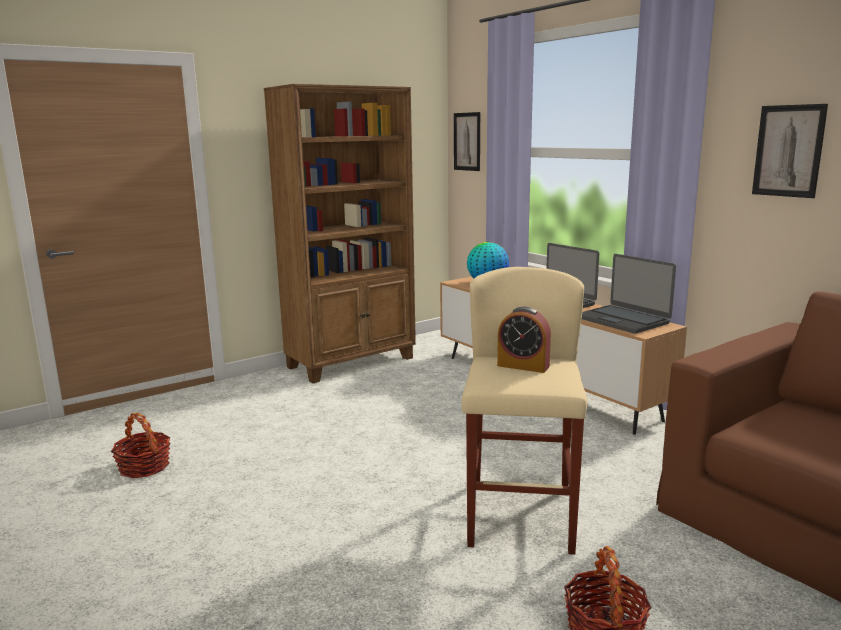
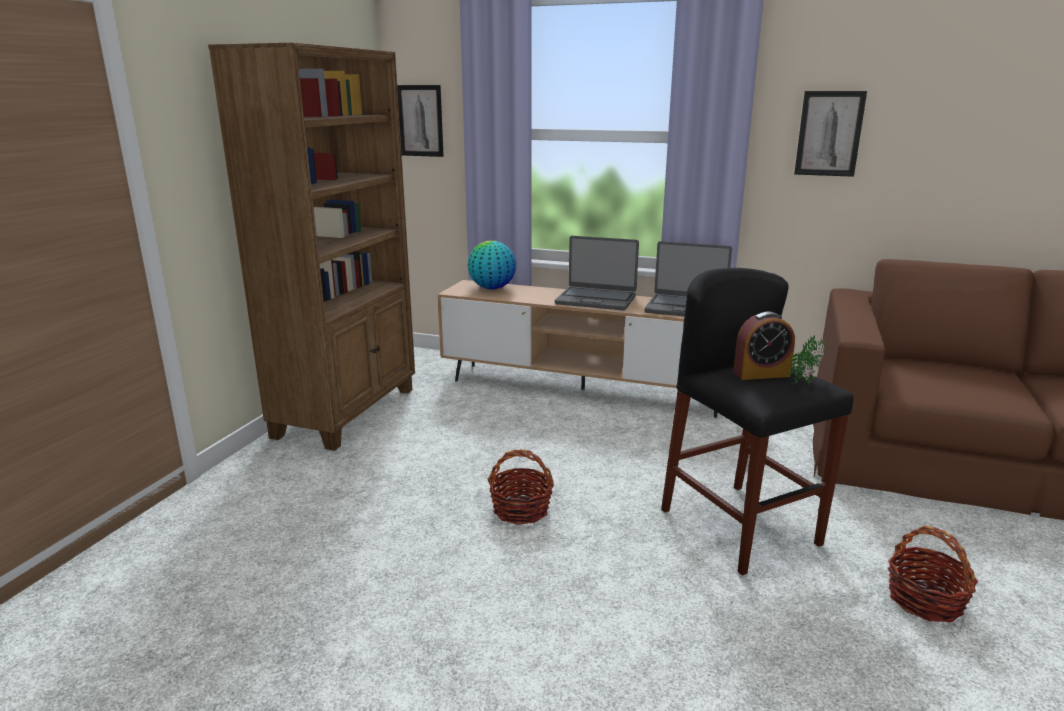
camera: 35 degrees left, 5 degrees up
basket [111,413,171,478] -> basket moved to [487,449,554,525]
beige stool [462,267,588,555] -> black stool [661,268,854,575]
none -> potted plant [788,335,826,385]

